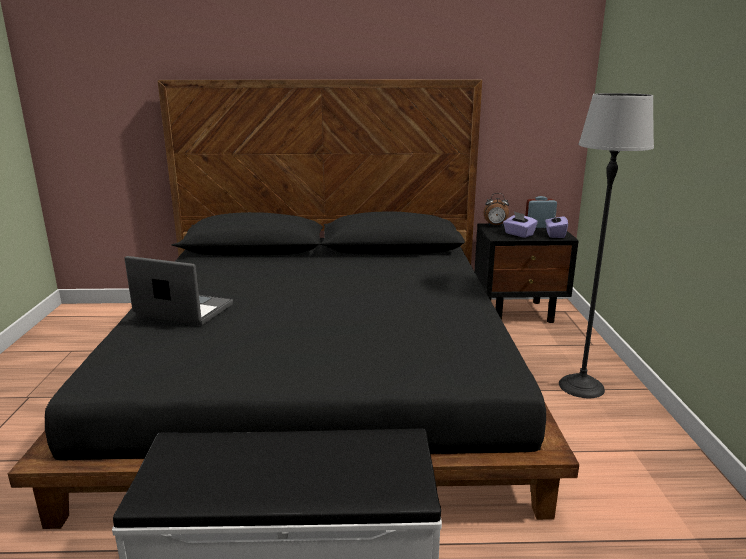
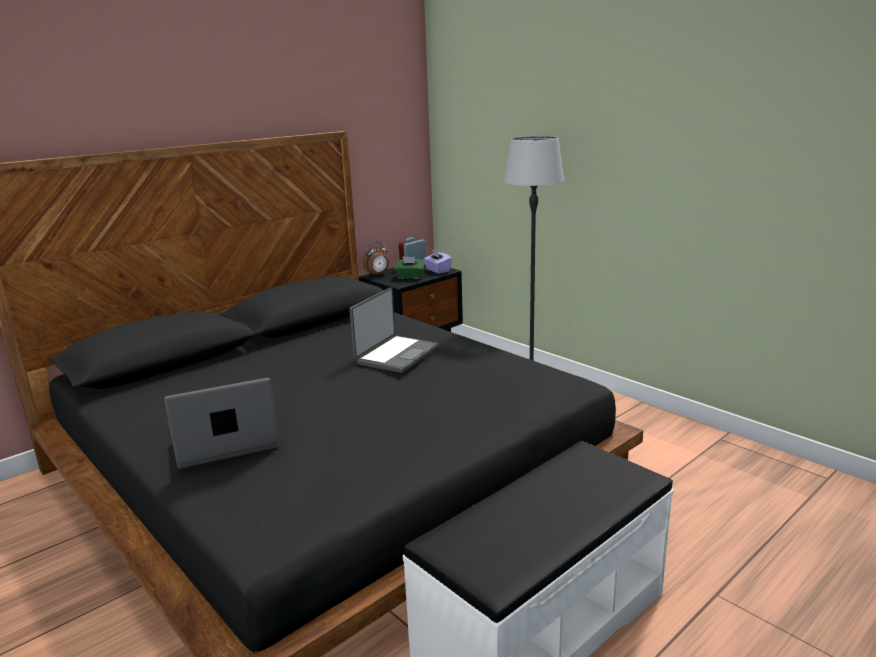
camera: 40 degrees left, 0 degrees up
purple tissue box [503,212,538,238] -> green tissue box [394,256,425,279]
none -> laptop [350,288,439,373]

